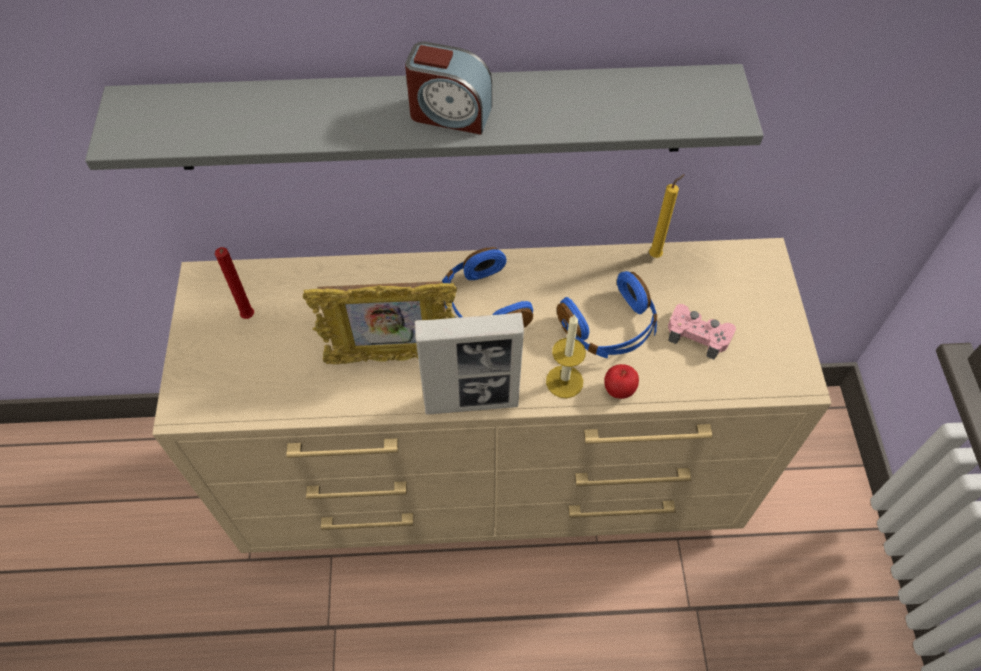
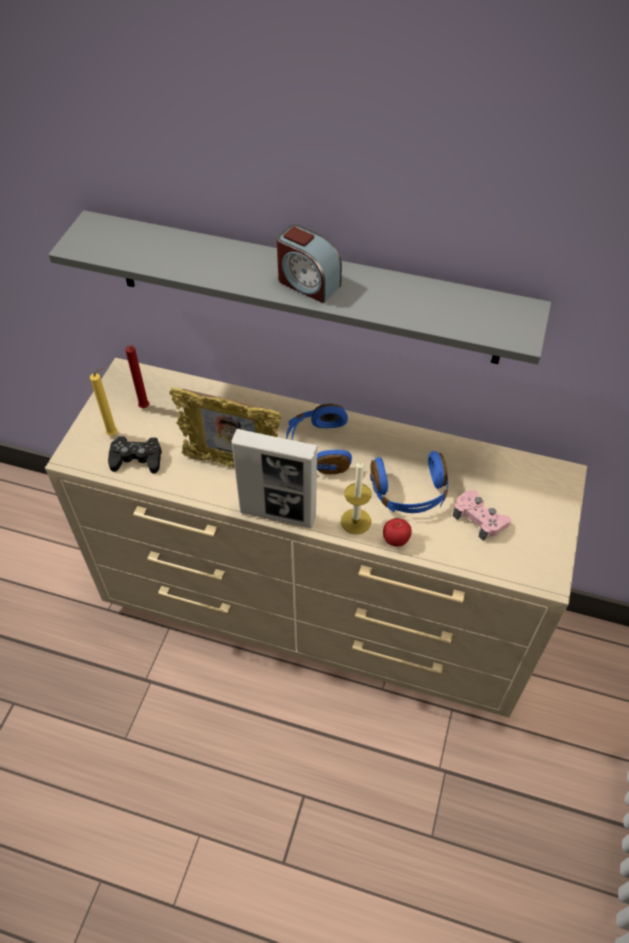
camera: 20 degrees right, 5 degrees down
yellow candle [649,174,685,258] -> yellow candle moved to [90,367,118,436]
none -> black game controller [108,436,162,474]

